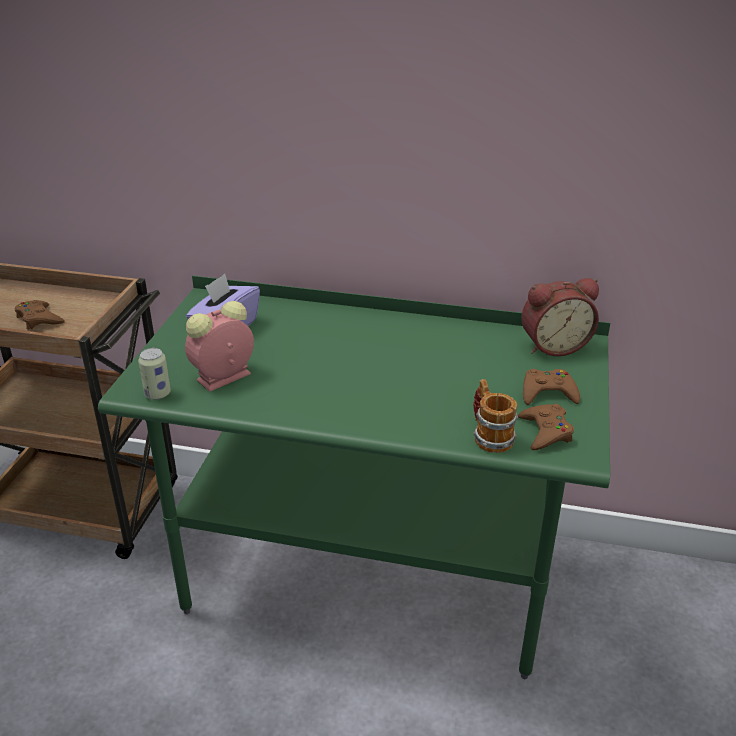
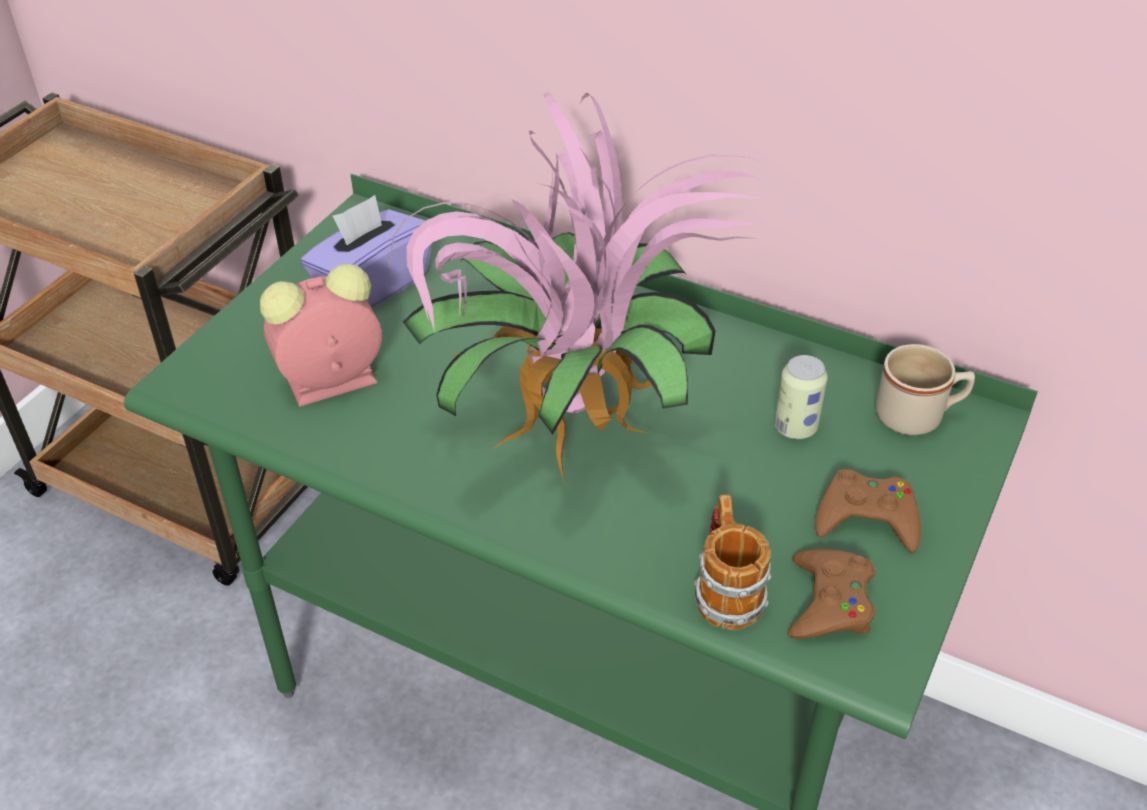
camera: 15 degrees right, 10 degrees up
brown game controller [15,300,65,330] -> none
can [138,348,171,400] -> can moved to [774,355,828,439]
alarm clock [521,278,599,356] -> beige mug [876,344,975,435]
none -> potted plant [388,92,761,485]

